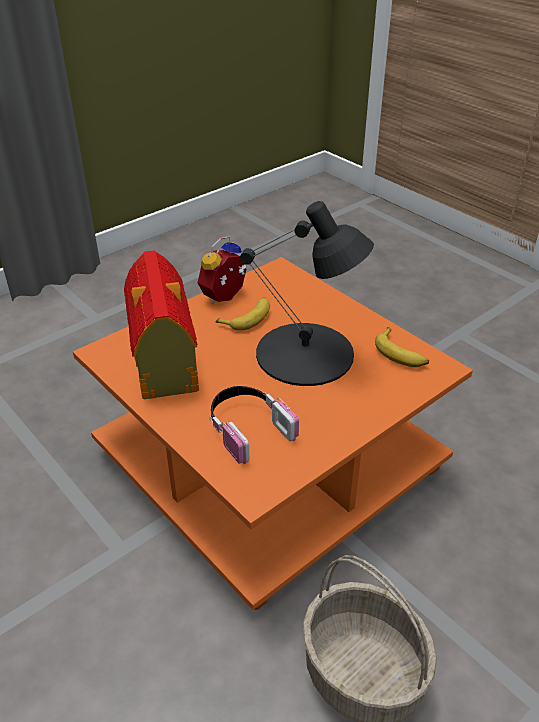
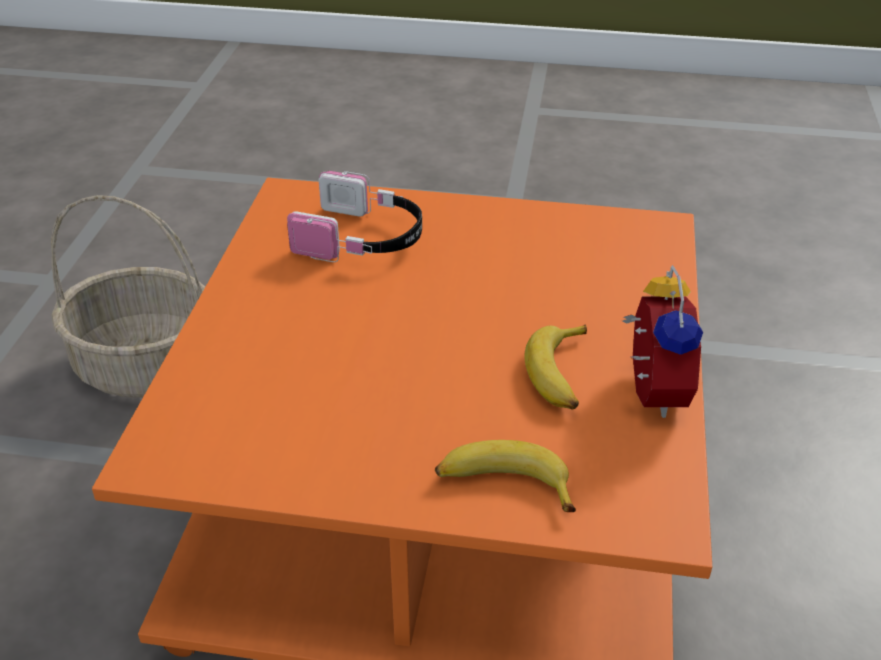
camera: 140 degrees right, 0 degrees up
toy house [124,250,199,399] -> none
black table lamp [240,201,374,386] -> none
banana [375,327,429,367] -> banana moved to [435,440,576,512]

